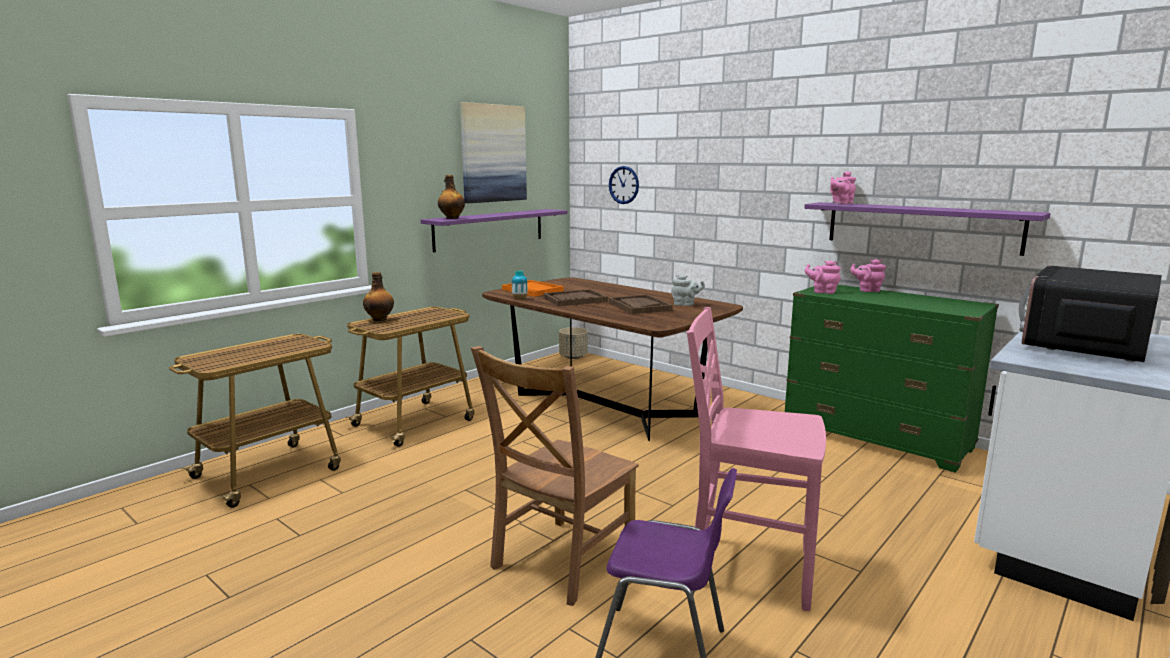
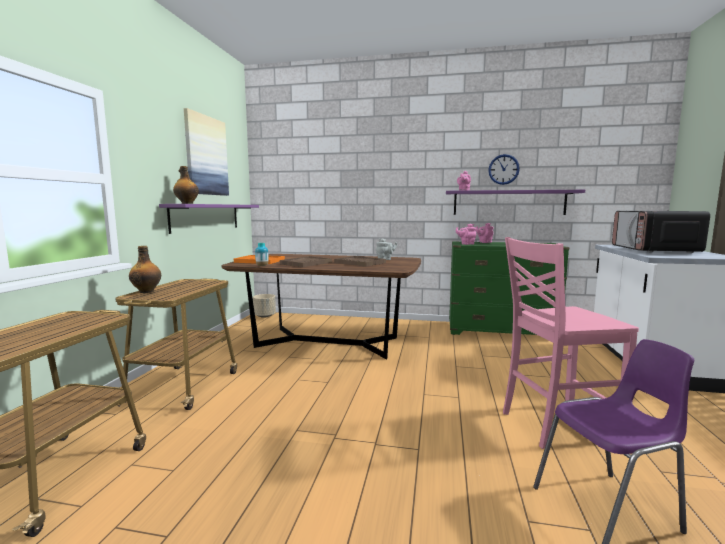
camera: 30 degrees left, 5 degrees down
brown chair [471,346,639,606] -> none
wall clock [609,166,639,204] -> wall clock moved to [488,154,520,185]

